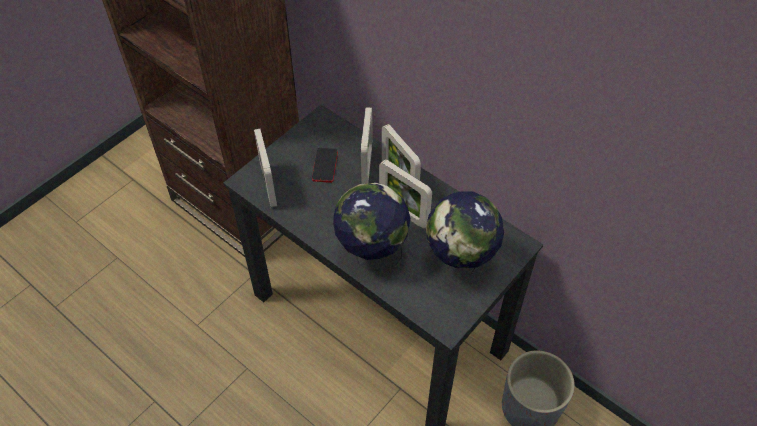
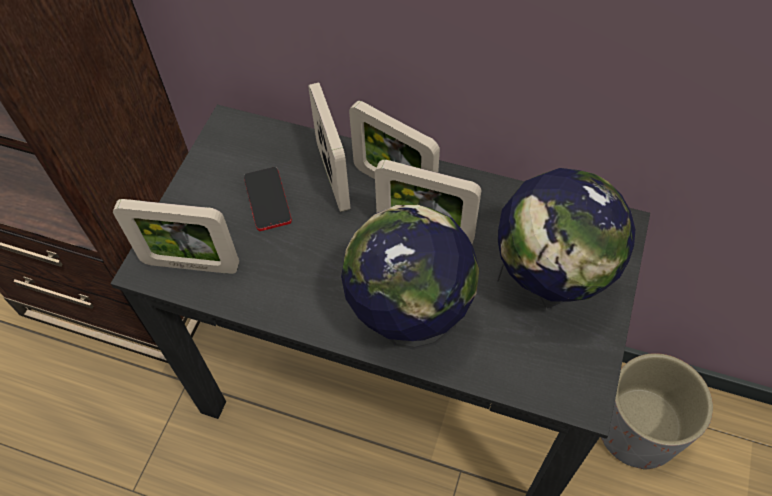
camera: 20 degrees left, 5 degrees up
picture frame [254,129,277,207] -> picture frame turned 135 degrees clockwise [113,199,239,274]

